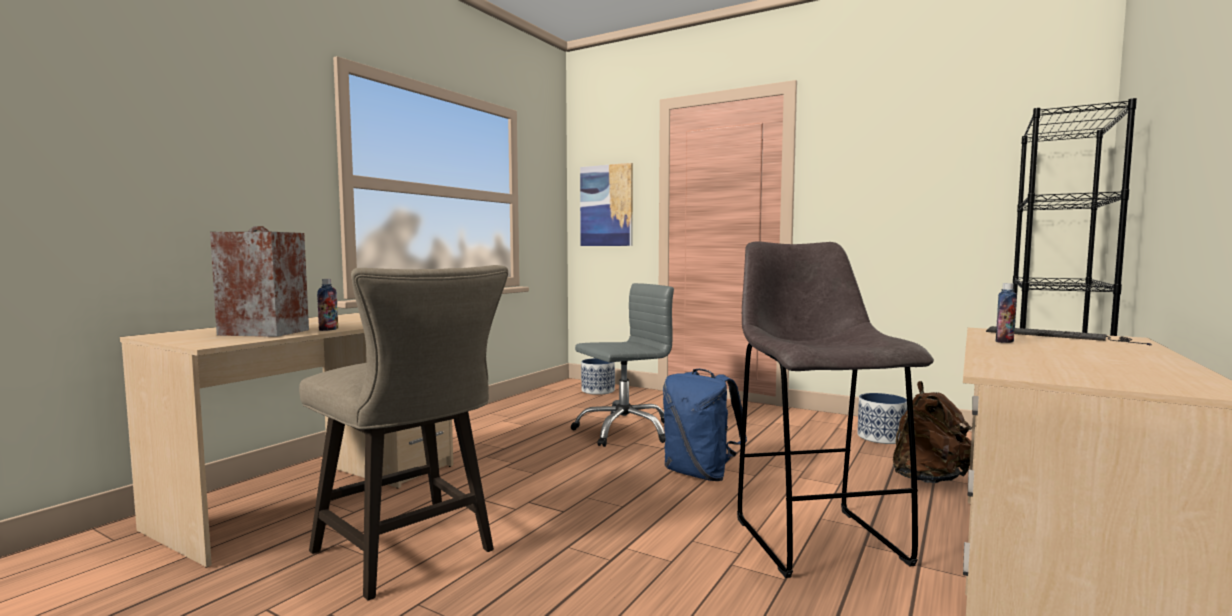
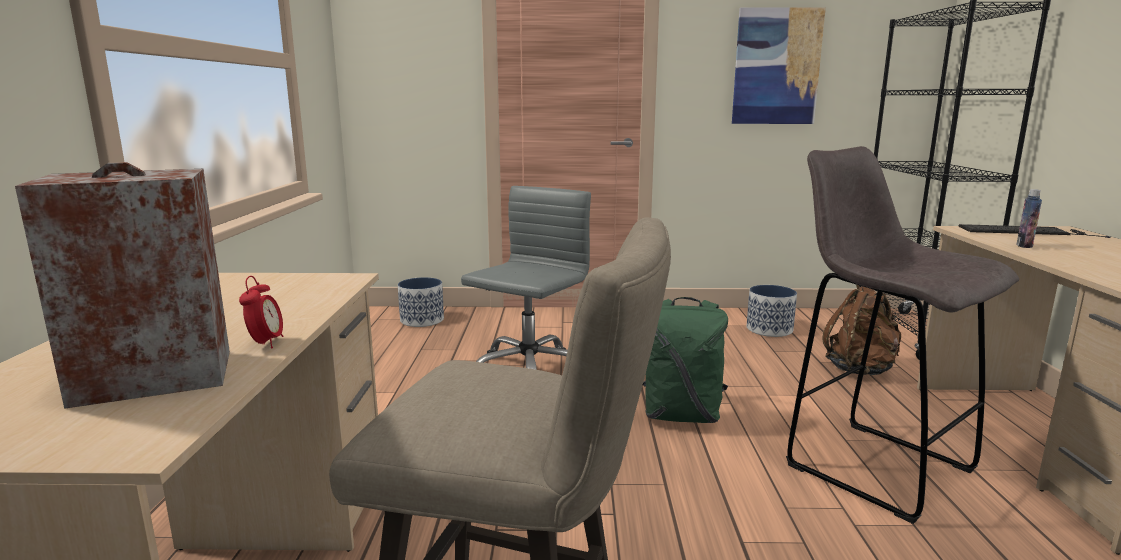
camera: 30 degrees left, 10 degrees up
bottle [317,279,338,331] -> alarm clock [239,276,284,349]
picture [580,163,633,246] -> picture moved to [732,7,826,124]
blue backpack [663,369,747,481] -> green backpack [642,297,728,423]

